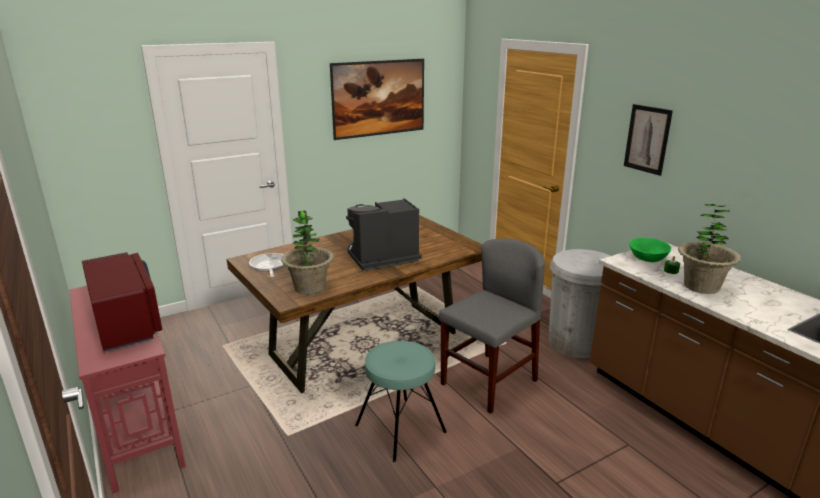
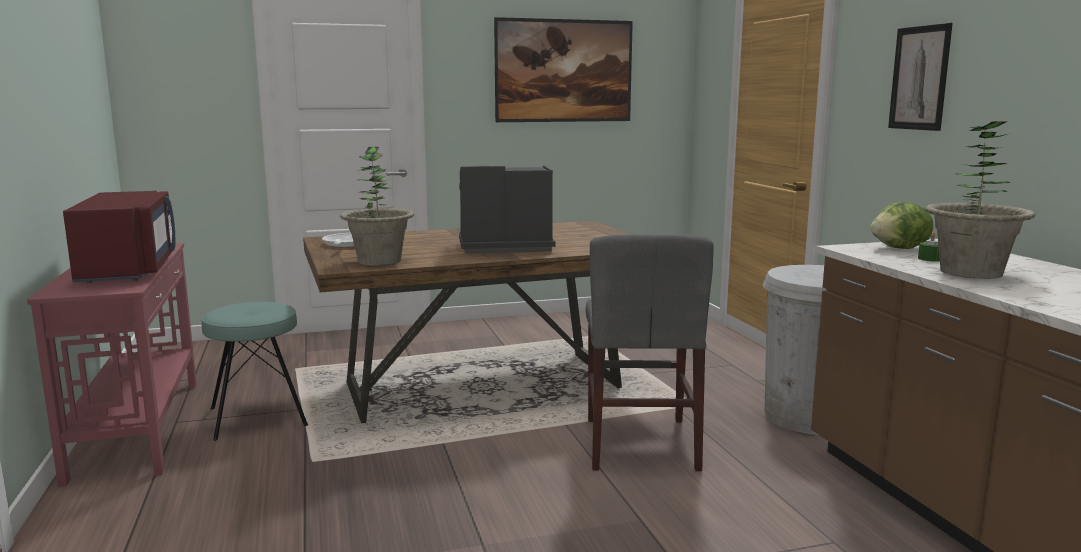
camera: 15 degrees right, 10 degrees down
turquoise stool [355,341,447,462] -> turquoise stool moved to [201,302,308,441]
grey chair [439,239,545,414] -> grey chair turned 120 degrees clockwise [586,234,714,471]
green bowl [629,238,671,262] -> lettuce [870,202,933,249]

